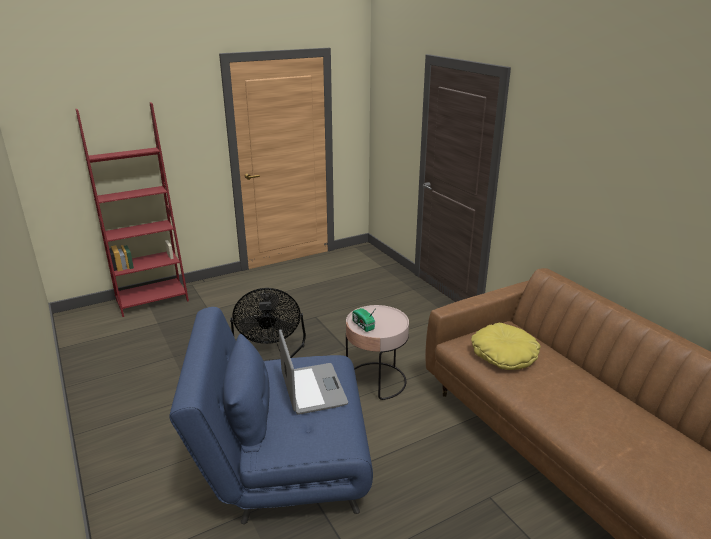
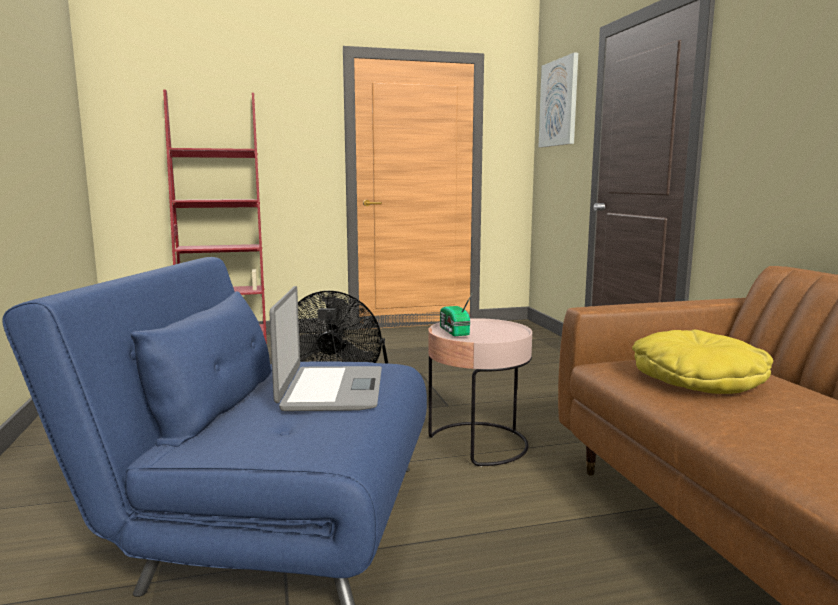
camera: 15 degrees right, 15 degrees down
none -> picture [539,53,578,148]

